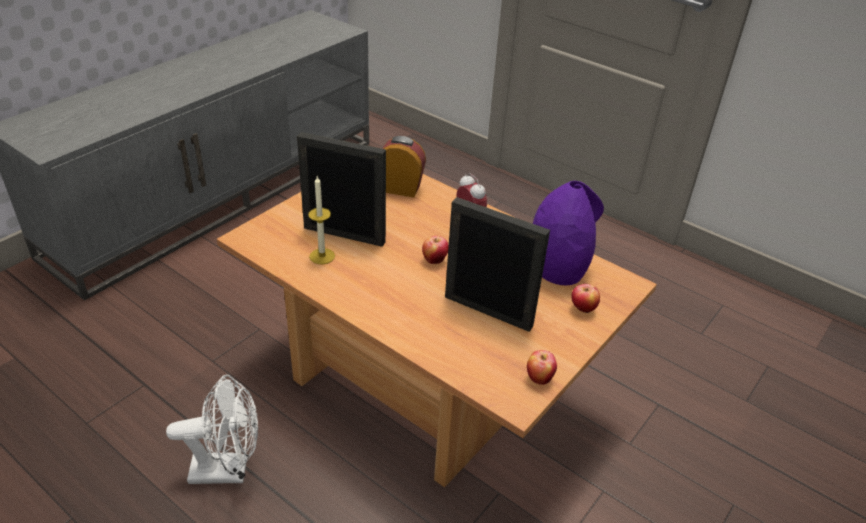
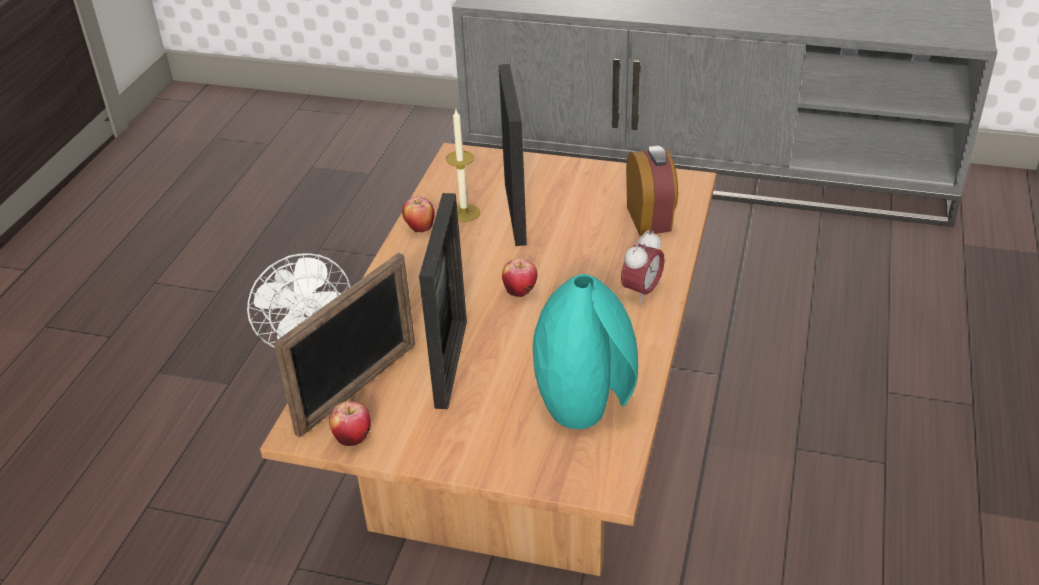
camera: 70 degrees right, 0 degrees up
purple vase [533,181,604,285] -> turquoise vase [533,274,638,429]
apple [571,284,600,313] -> apple moved to [402,196,435,233]
none -> picture frame [274,253,415,438]

